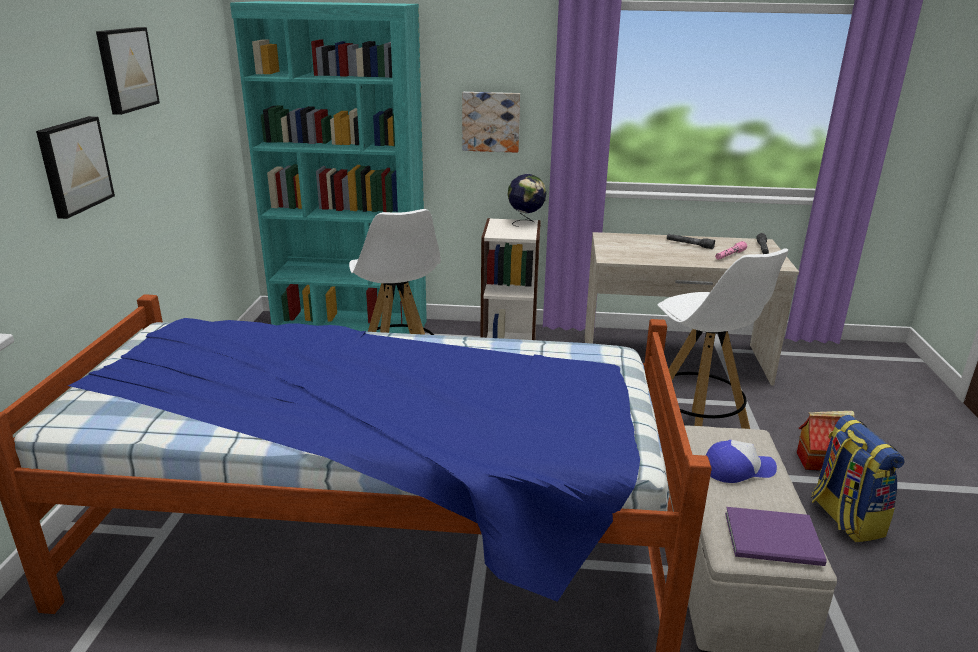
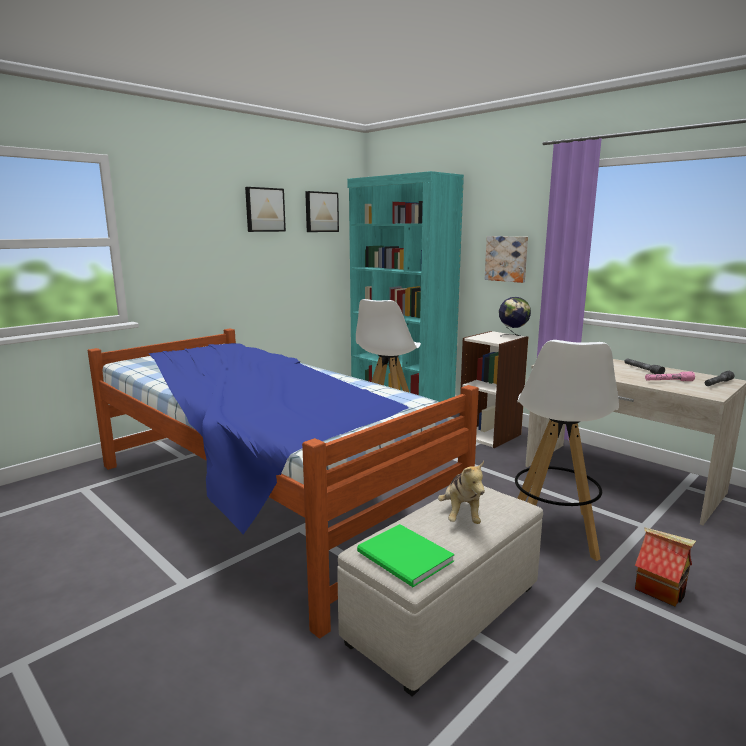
camera: 40 degrees right, 10 degrees down
picture [36,116,115,219] -> picture moved to [305,191,339,232]
cap [706,440,777,483] -> plush toy [438,461,485,524]
purple book [725,507,826,566] -> green book [357,524,455,587]
backpack [811,415,905,542] -> none

